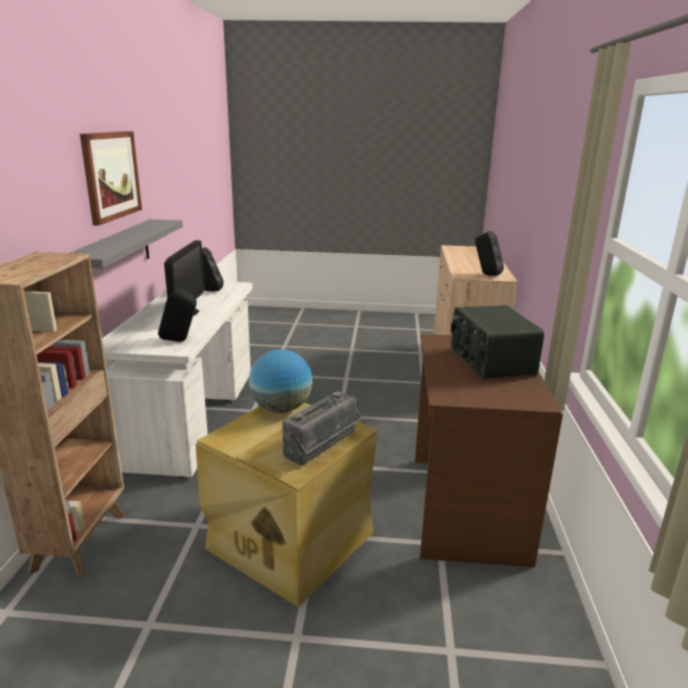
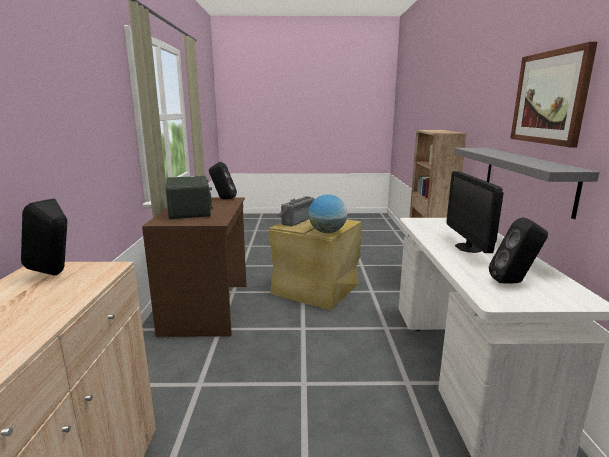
camera: 175 degrees right, 5 degrees down
black speaker [158,287,197,342] -> black speaker moved to [209,162,237,199]

